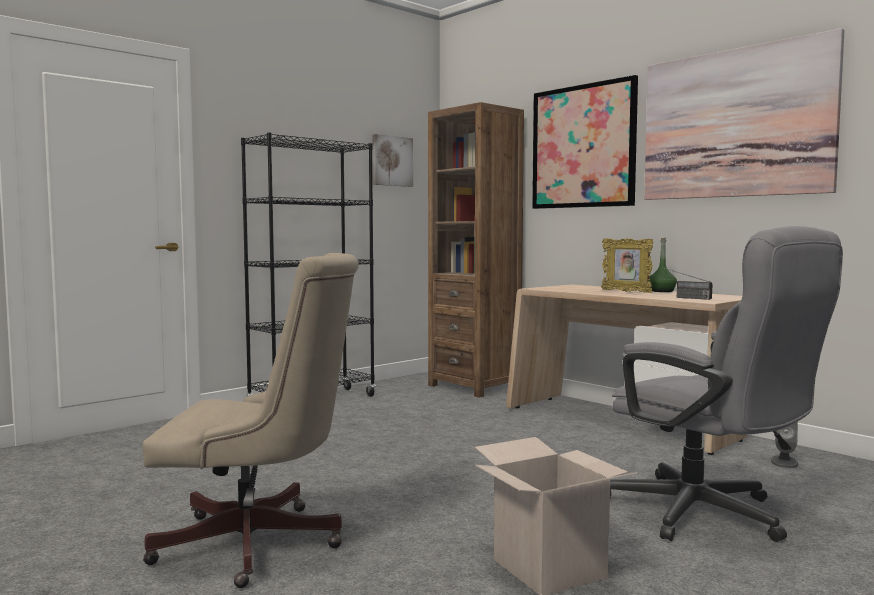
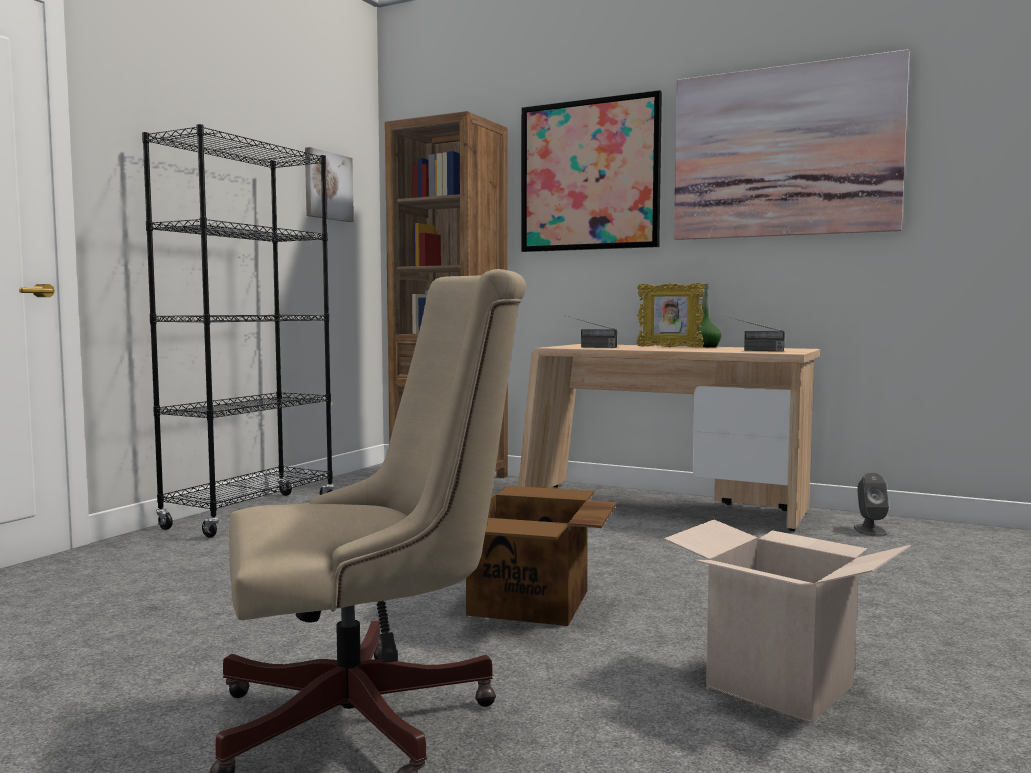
camera: 20 degrees left, 0 degrees up
grey office chair [610,226,843,542] -> none
none -> cardboard box [466,486,617,626]
none -> radio [564,315,617,348]

